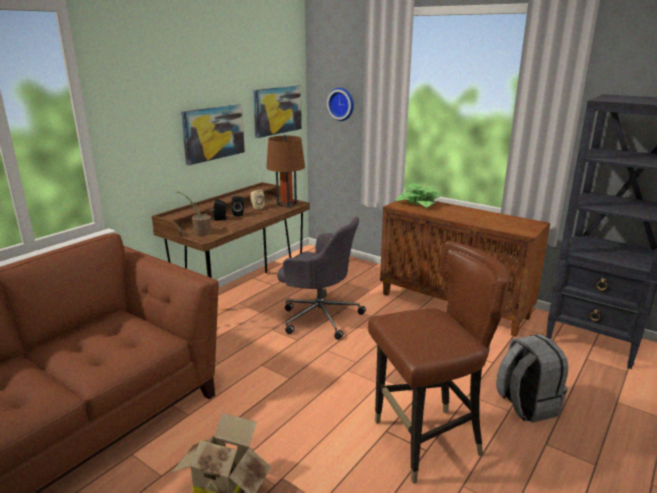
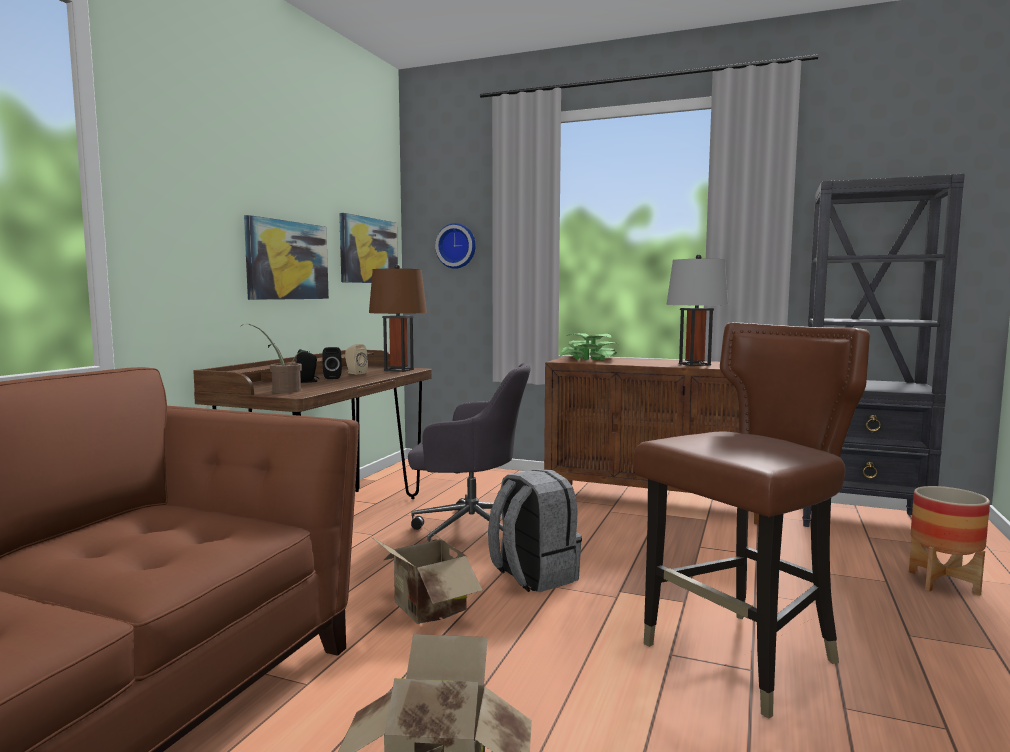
camera: 15 degrees left, 15 degrees down
grey backpack [496,334,568,423] -> grey backpack moved to [488,469,582,592]
none -> cardboard box [369,526,483,624]
none -> grey table lamp [666,254,728,366]
none -> planter [909,486,990,596]

